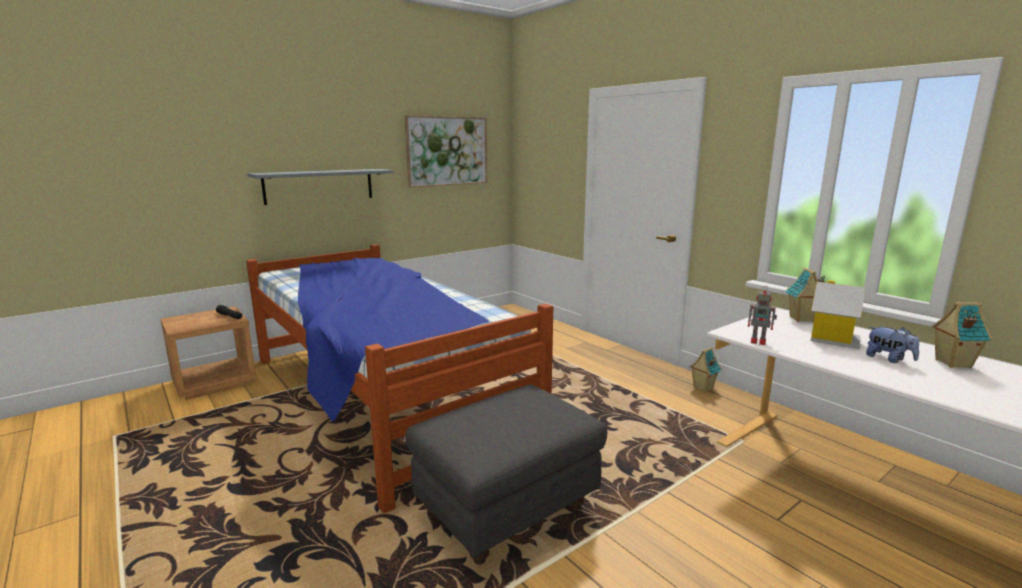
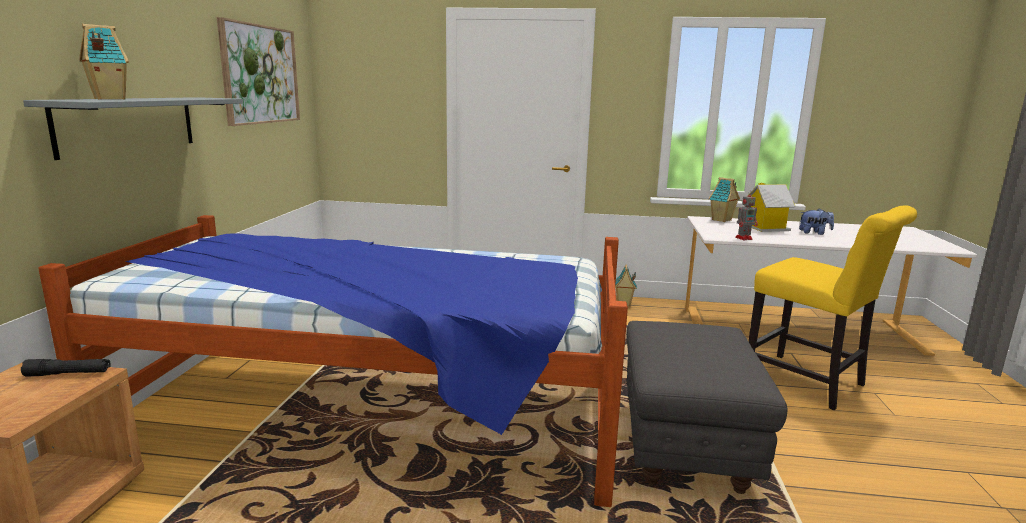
camera: 45 degrees left, 0 degrees up
toy house [932,302,992,368] -> toy house moved to [79,24,129,100]
none -> yellow chair [748,205,917,410]

